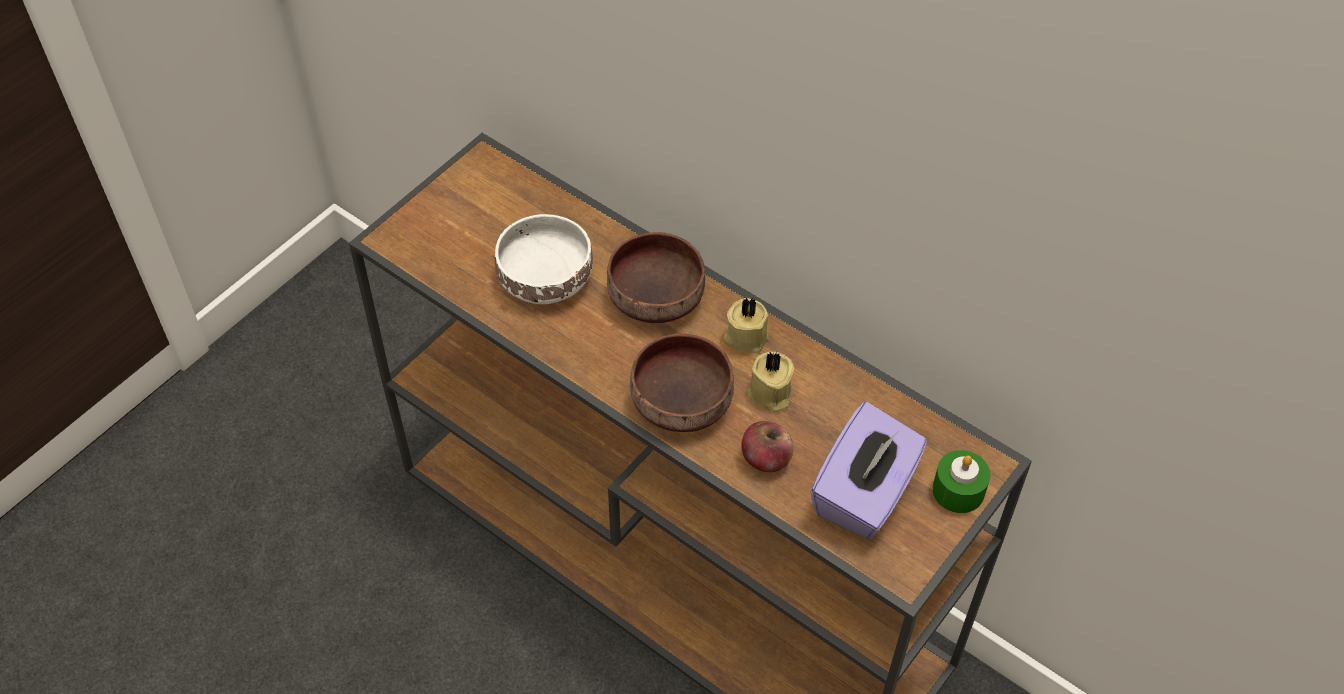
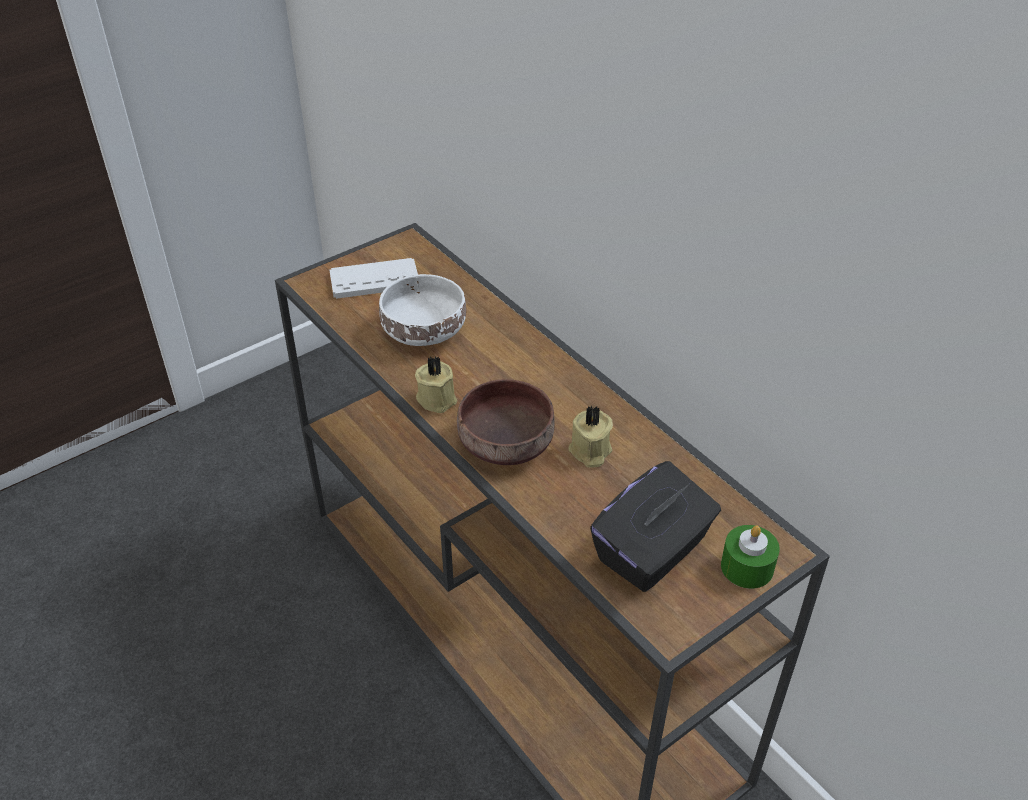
camera: 15 degrees right, 10 degrees down
brown bowl [607,232,705,323] -> none
beige candle [724,298,769,353] -> beige candle moved to [415,356,457,413]
apple [741,421,793,472] -> none
purple tissue box [811,402,927,539] -> black tissue box [590,461,721,592]
none -> white game controller [329,258,418,299]

